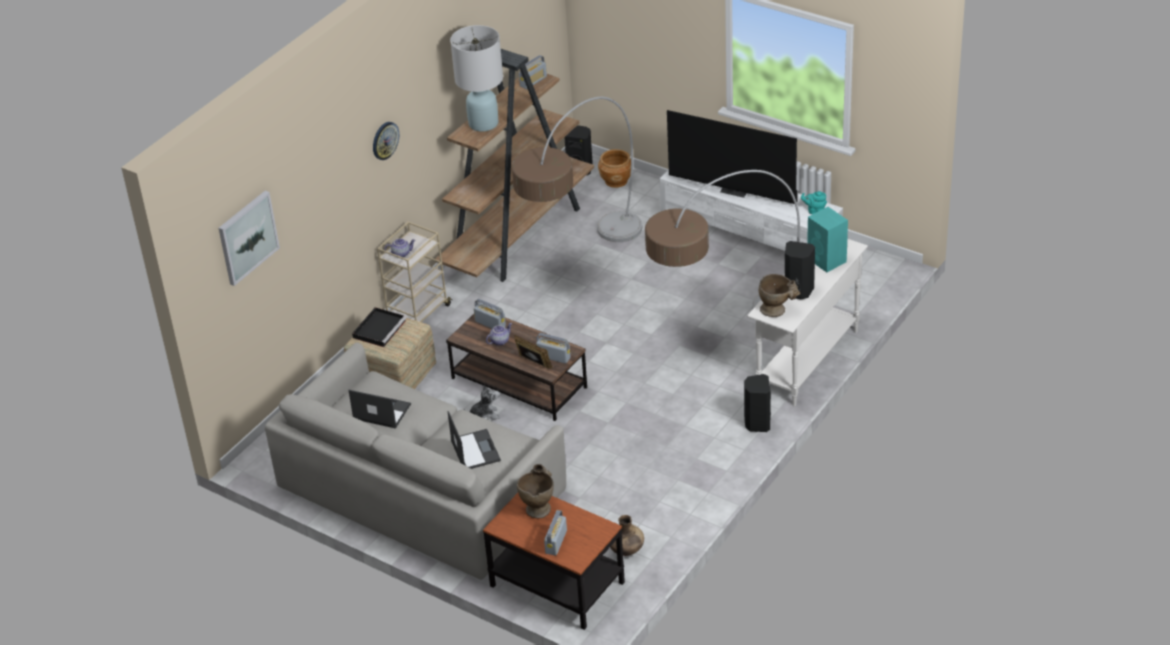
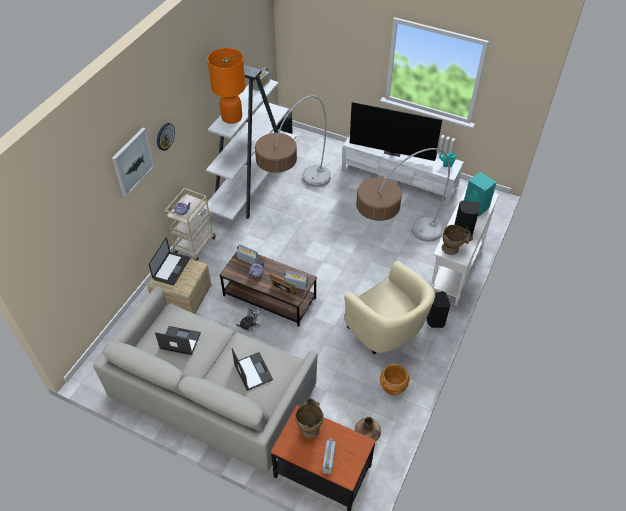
camera: 10 degrees left, 10 degrees up
picture [219,191,280,286] -> picture moved to [112,127,155,197]
black tray [352,307,407,347] -> laptop [149,237,190,285]
brown bookcase [435,49,594,282] -> white bookcase [203,65,297,220]
white table lamp [450,25,503,132] -> orange table lamp [207,48,246,124]
brown planter [598,149,631,188] -> brown planter moved to [380,364,410,395]
none -> beige armchair [344,261,435,354]

